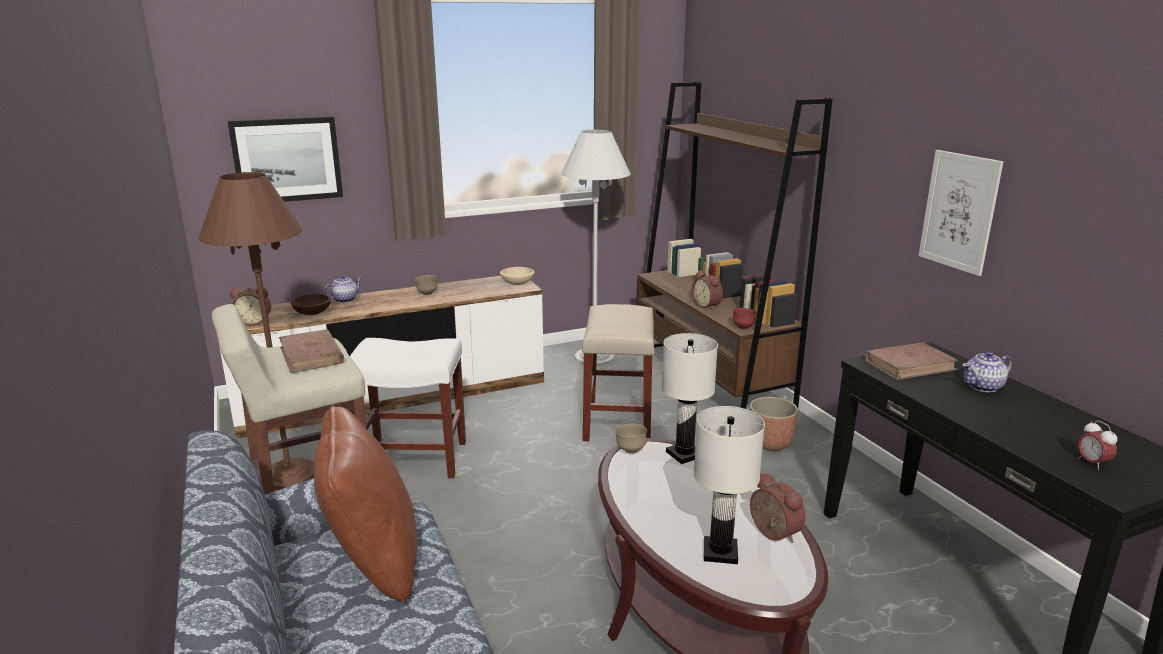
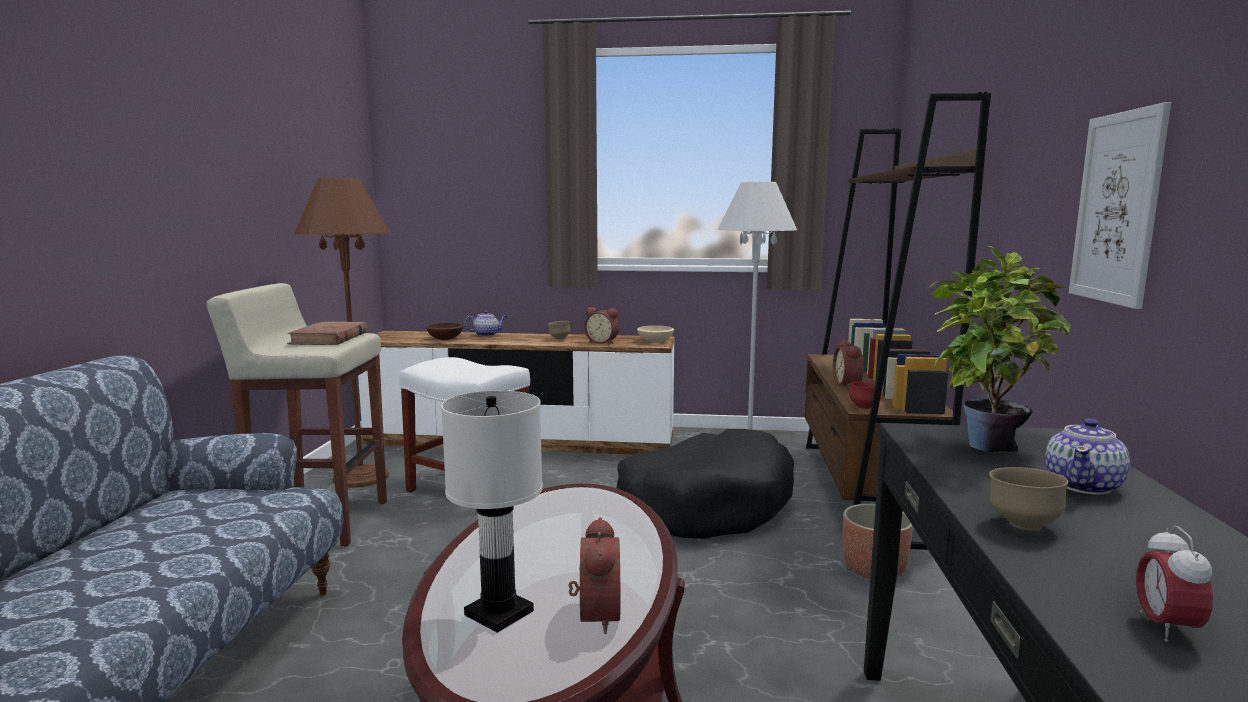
camera: 30 degrees right, 10 degrees down
picture [228,117,343,202] -> none
alarm clock [230,287,271,326] -> alarm clock moved to [584,307,619,344]
brown pillow [313,406,417,603] -> none
beige stool [582,304,654,441] -> black dog bed [617,429,794,539]
brown bowl [615,423,647,454] -> brown bowl moved to [989,467,1068,530]
white table lamp [662,333,718,464] -> none
brown book [865,342,958,380] -> potted plant [929,246,1071,452]
teapot [962,351,1012,392] -> teapot turned 60 degrees counterclockwise [1045,418,1130,495]

